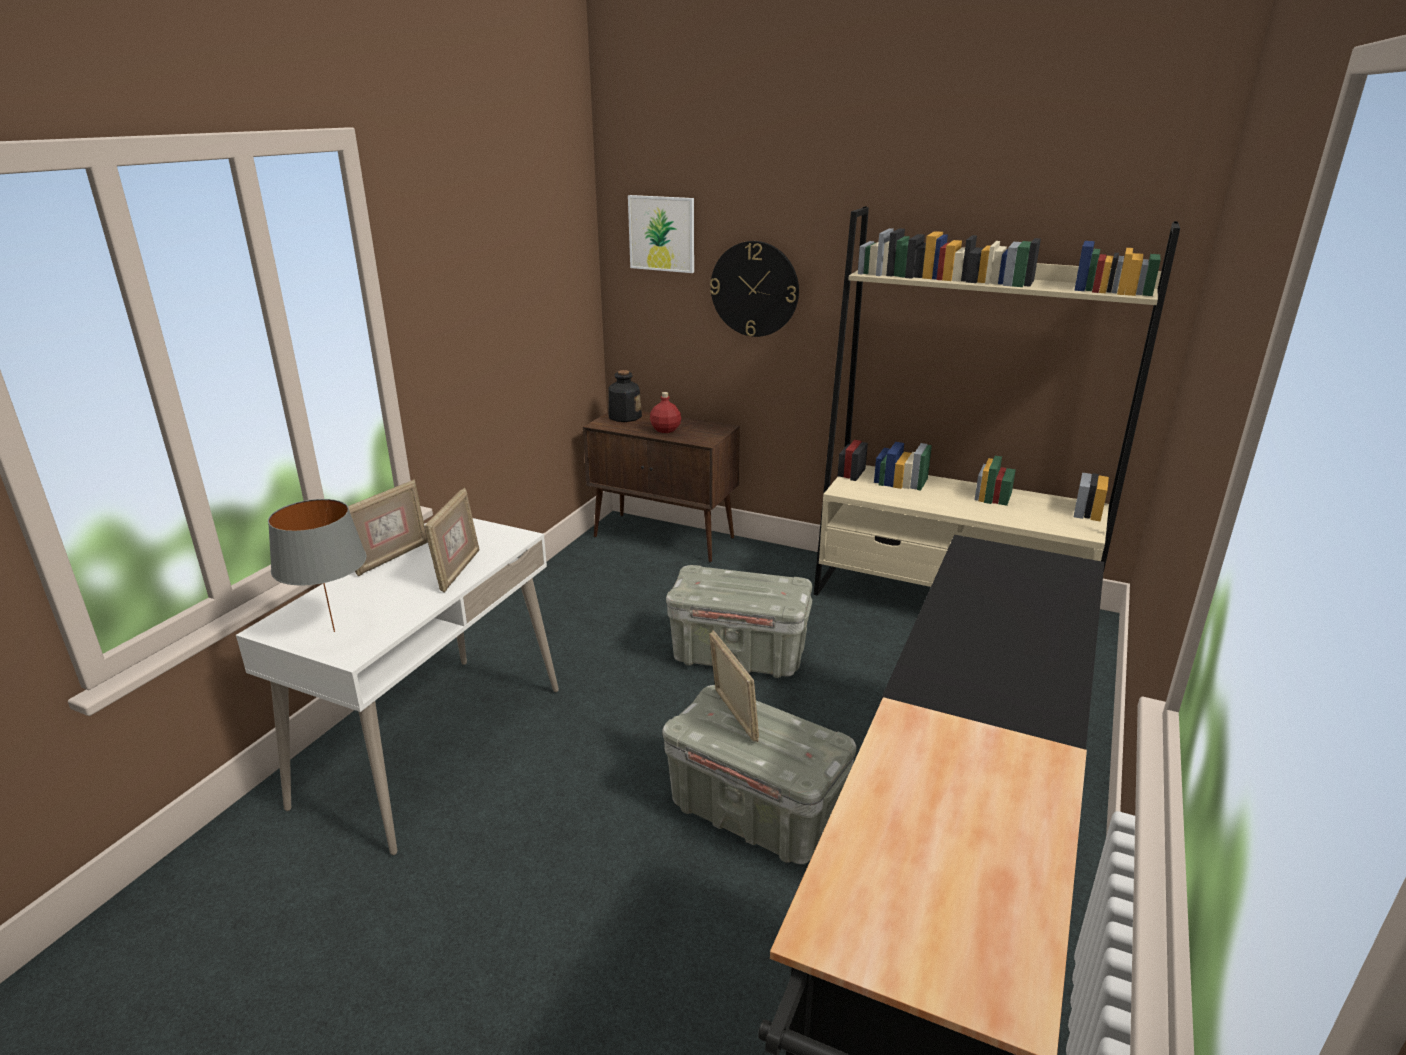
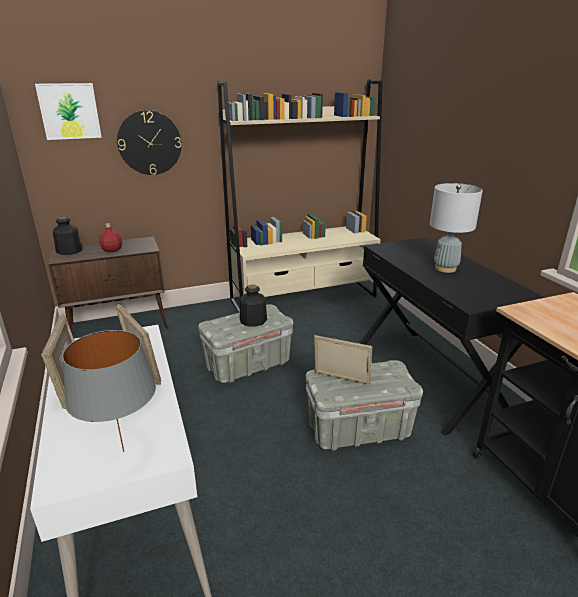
camera: 45 degrees left, 0 degrees up
none -> bottle [240,285,267,327]
none -> grey table lamp [430,183,483,273]

